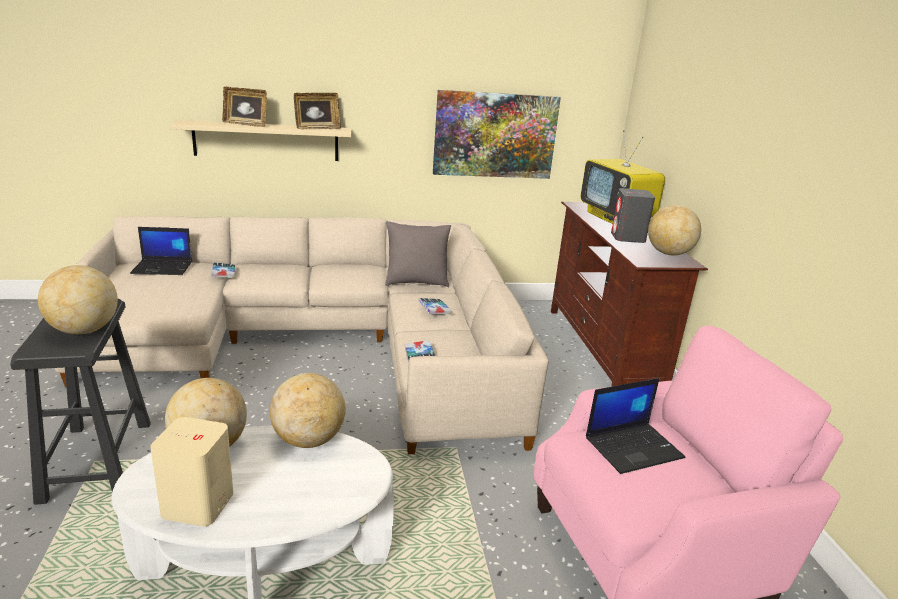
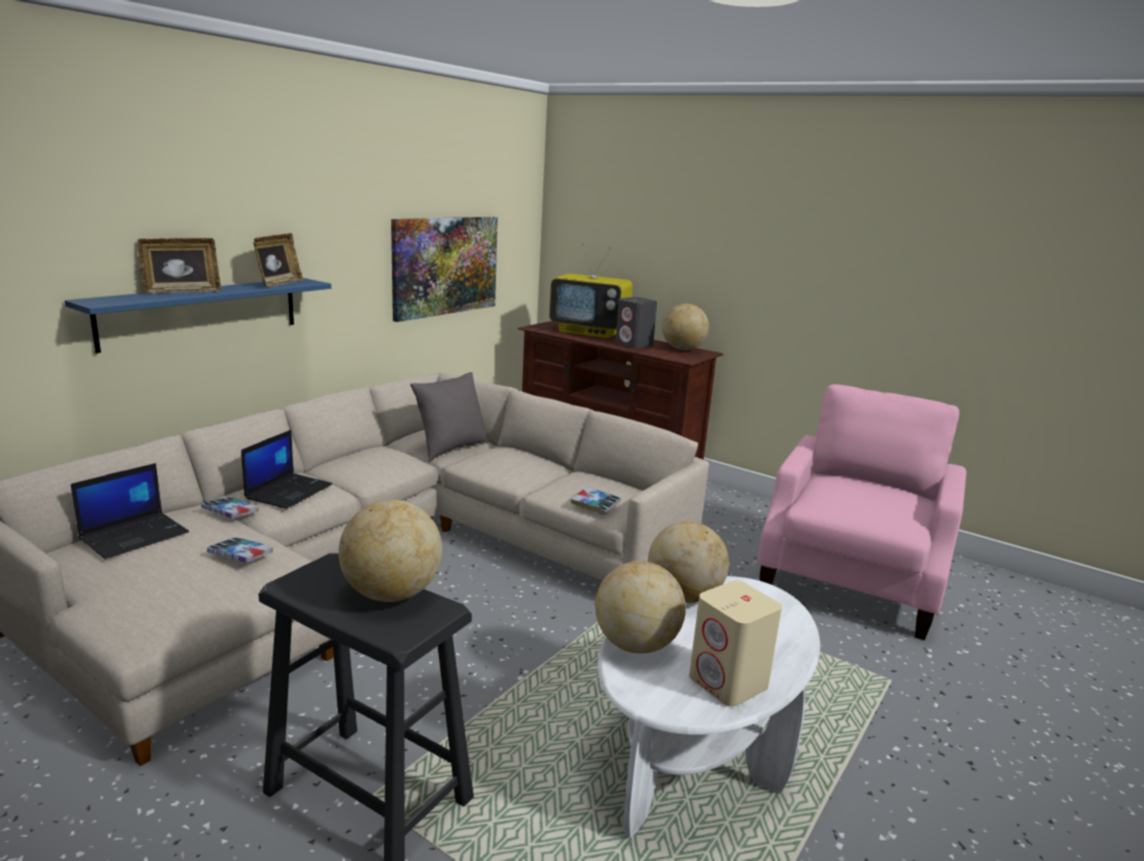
camera: 45 degrees left, 5 degrees down
beige shelf [169,120,351,161] -> blue shelf [65,278,331,353]
book [419,298,452,315] -> book moved to [207,537,273,563]
laptop [586,378,685,474] -> laptop moved to [241,430,332,509]

